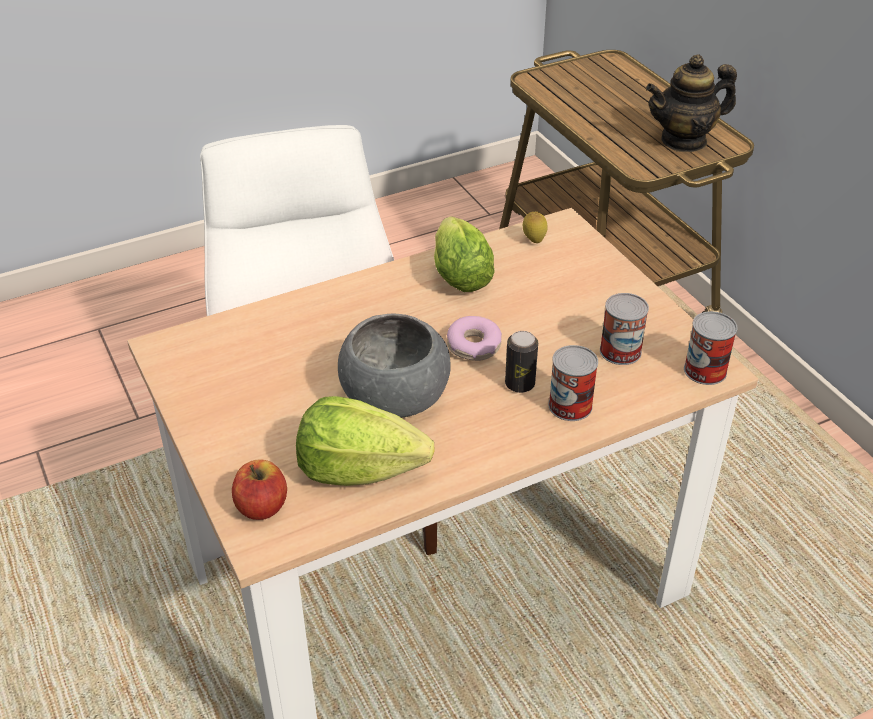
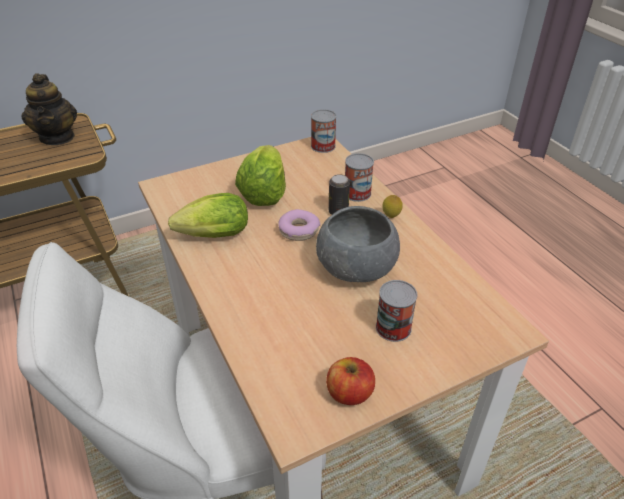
camera: 90 degrees left, 0 degrees up
apple [232,460,287,520] -> apple moved to [326,357,375,405]
lettuce [296,396,435,486] -> lettuce moved to [235,145,286,206]
lemon [523,212,548,243] -> lemon moved to [382,195,403,218]
can [600,293,649,365] -> can moved to [376,280,417,342]

